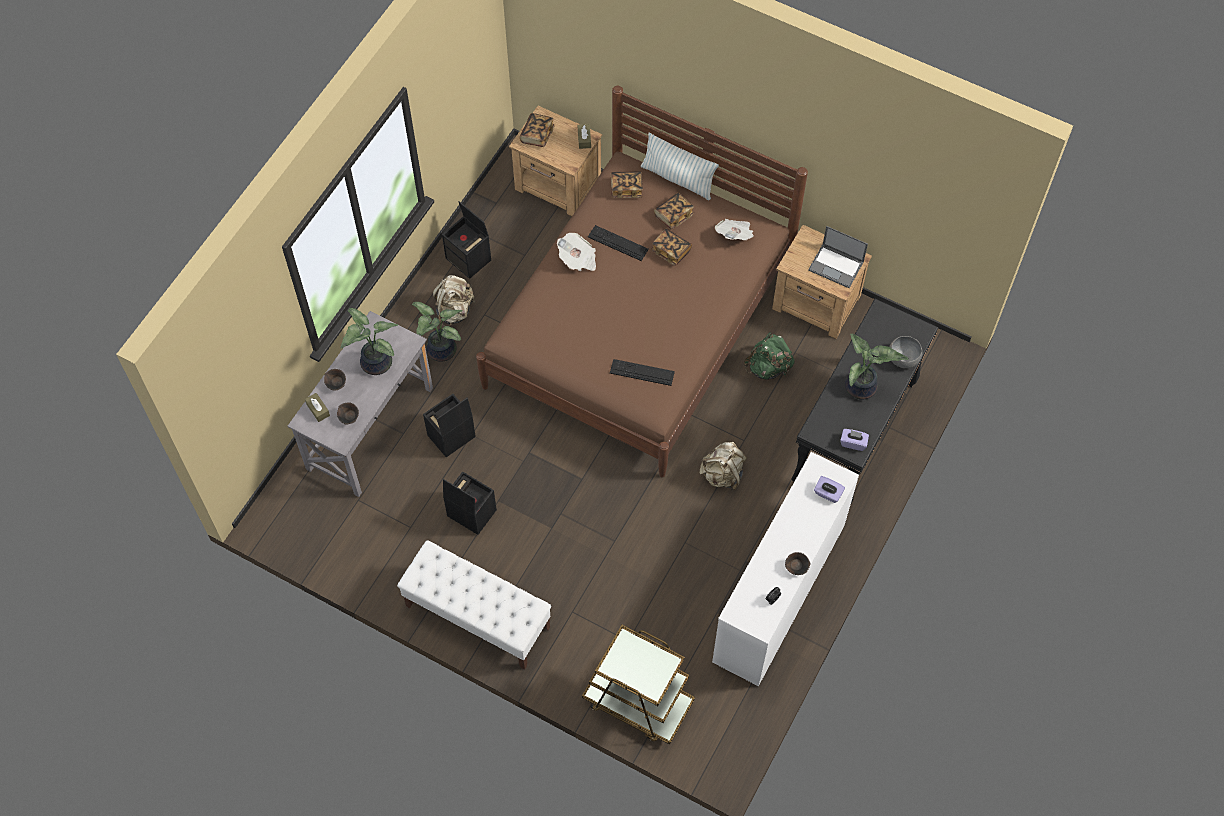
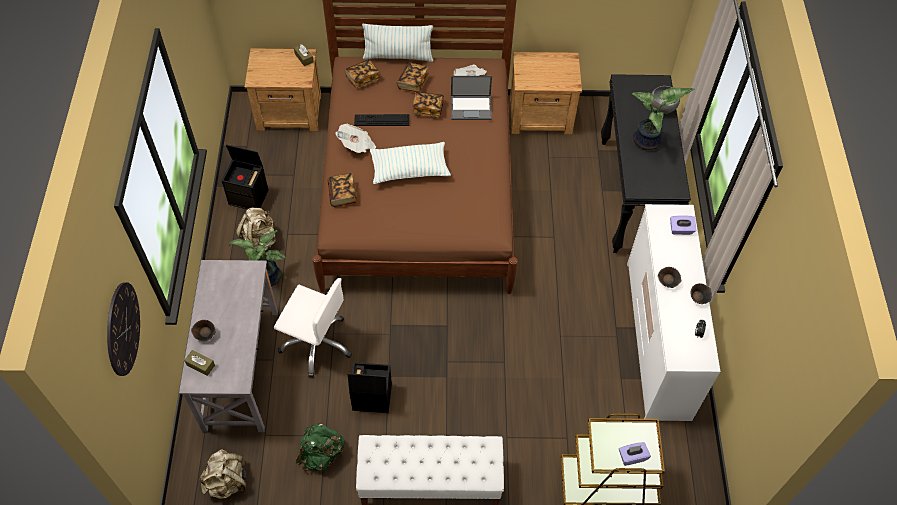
camera: 30 degrees left, 5 degrees down
brown bowl [337,402,359,424] -> brown bowl moved to [658,267,681,288]
potted plant [341,308,399,375] -> none
black storage box [423,394,476,457] -> white office chair [274,278,352,378]
book [520,113,555,147] -> book moved to [327,173,357,207]
keyboard [610,359,675,386] -> none
beige backpack [699,442,747,490] -> beige backpack moved to [199,449,246,499]
green backpack [744,332,795,380] -> green backpack moved to [296,423,345,471]
laptop [808,226,868,288] -> laptop moved to [451,76,492,120]
purple tissue box [840,429,869,451] -> purple tissue box moved to [619,442,651,466]
none -> wall clock [107,282,140,376]
none -> pillow [370,142,451,184]

